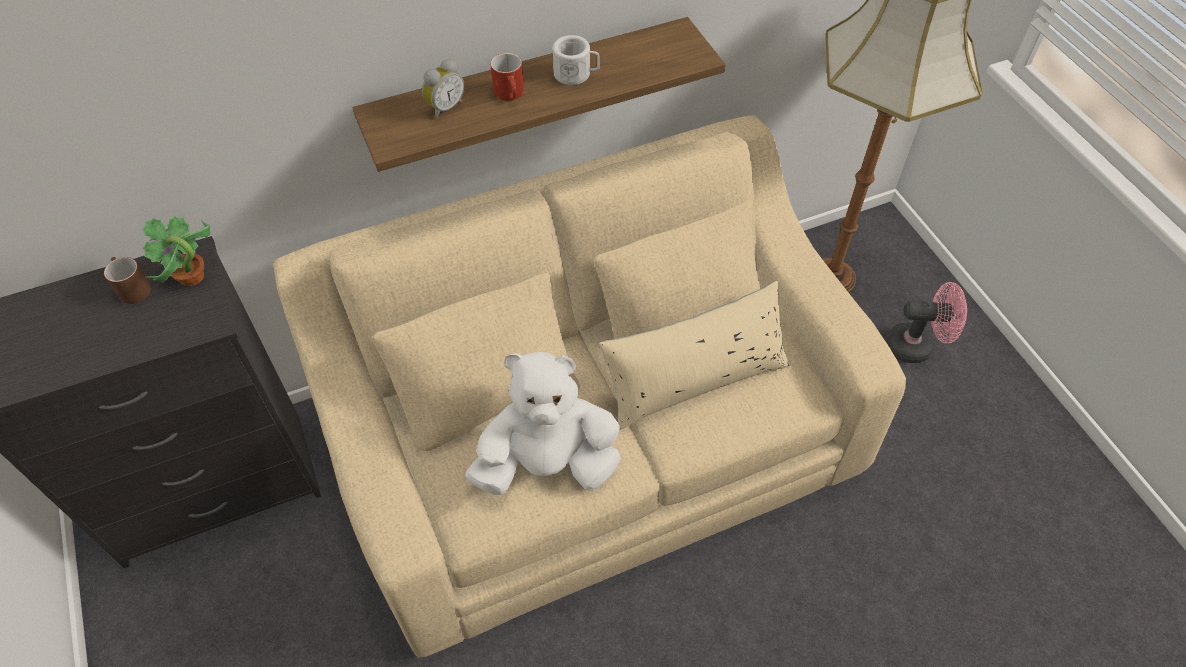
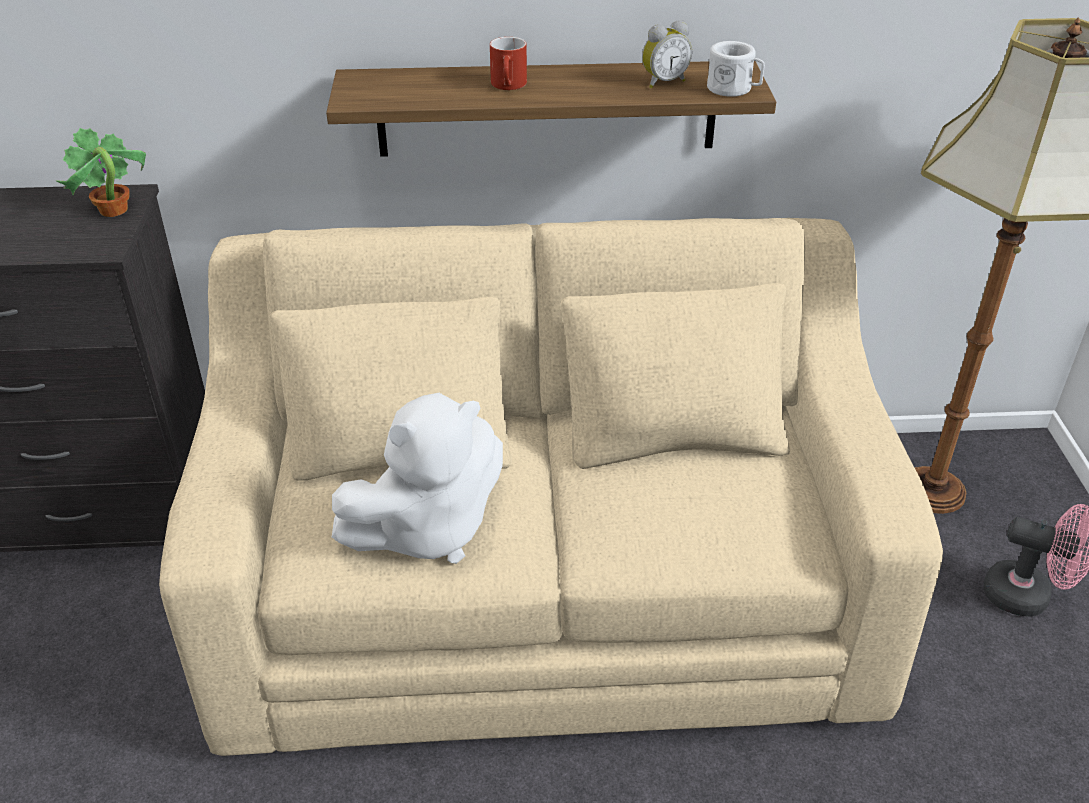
camera: 20 degrees right, 15 degrees down
brown mug [104,257,151,304] -> none
alarm clock [422,59,464,119] -> alarm clock moved to [642,20,692,88]
white plush toy [466,352,621,495] -> white plush toy turned 135 degrees clockwise [332,393,503,564]
white mug [552,35,600,85] -> white mug moved to [707,41,765,97]
beige pillow [599,281,789,430] -> none

